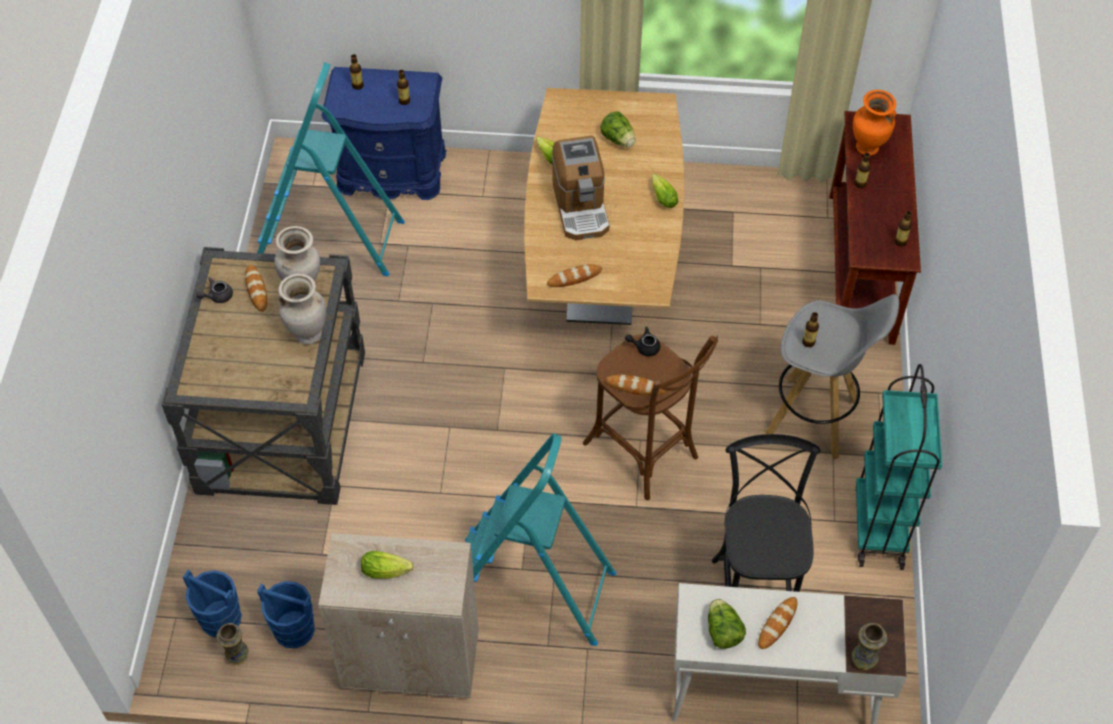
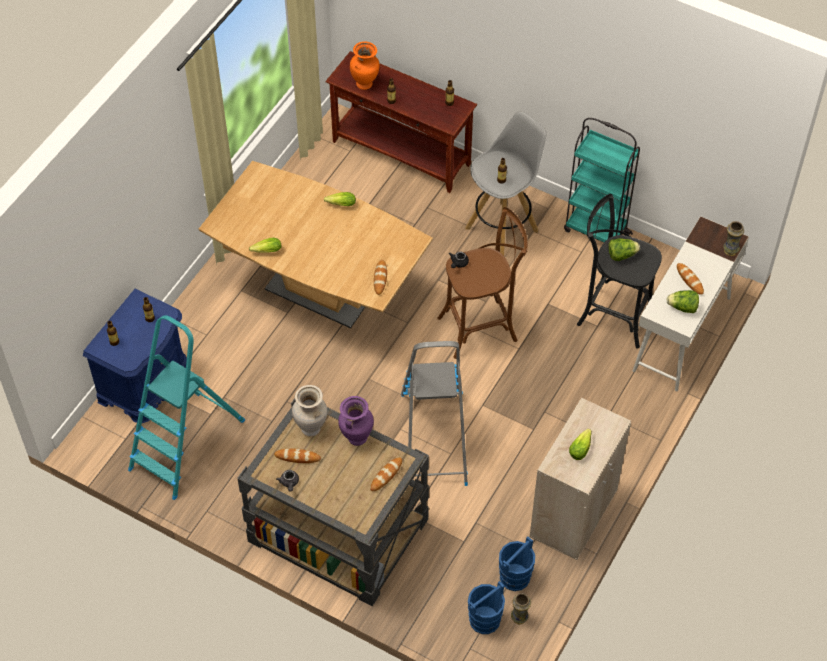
camera: 65 degrees left, 0 degrees up
beige vase [278,273,326,345] -> purple vase [338,396,374,446]
turquoise step ladder [465,433,617,646] -> none
coffee machine [552,136,609,241] -> none
lettuce [601,111,635,147] -> lettuce moved to [608,238,640,261]
bread [605,374,665,396] -> bread moved to [370,458,402,491]
none -> grey step ladder [401,341,468,486]

